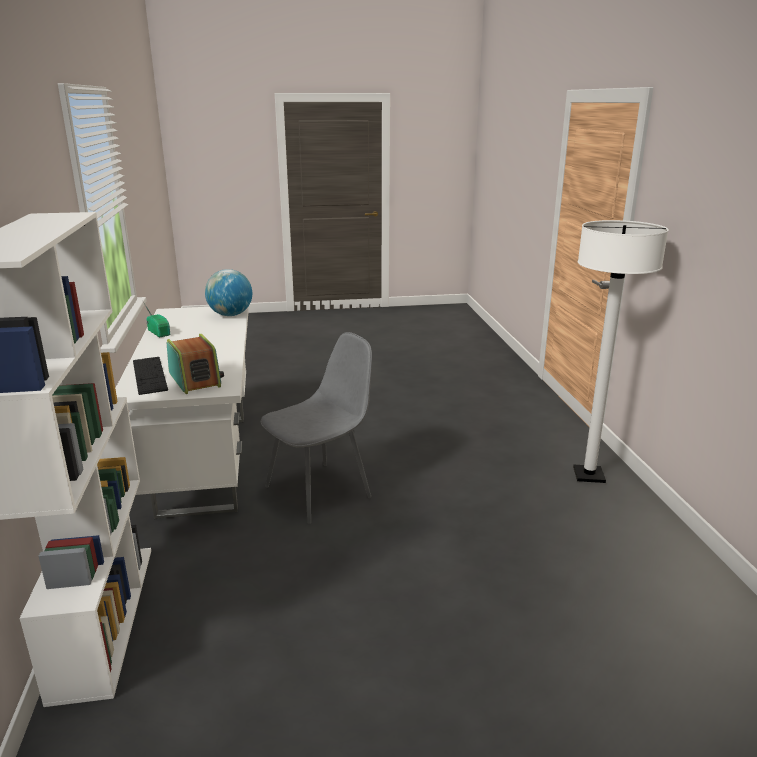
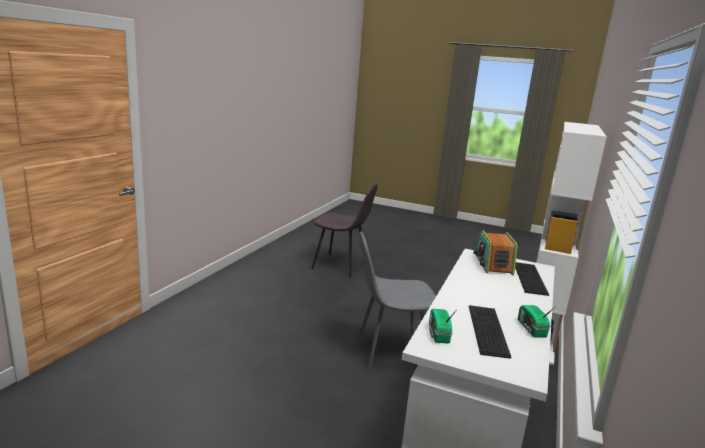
camera: 150 degrees left, 5 degrees down
globe [205,269,252,316] -> radio [429,309,456,343]
white floor lamp [573,220,669,483] -> none
none -> grey chair [312,184,378,277]
none -> keyboard [469,305,511,359]

